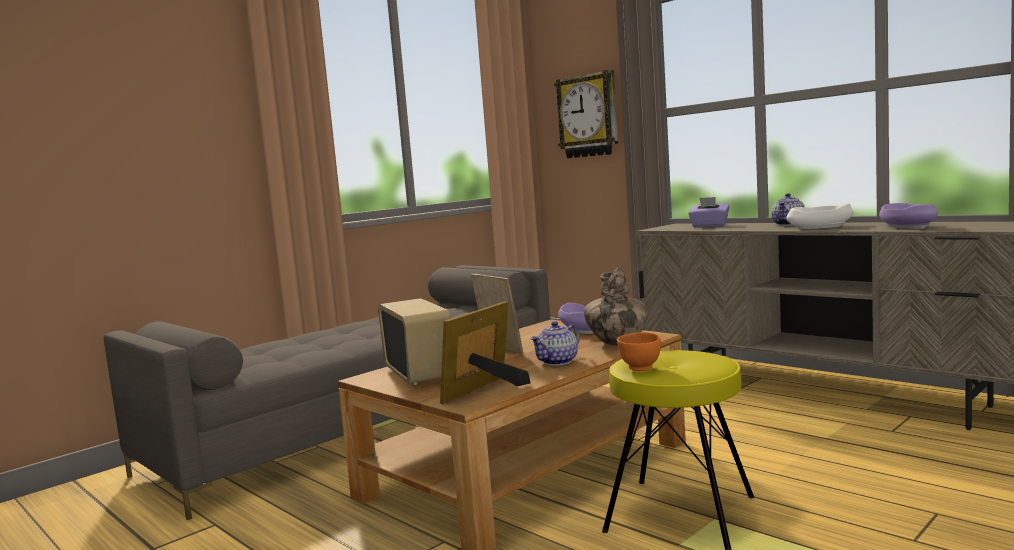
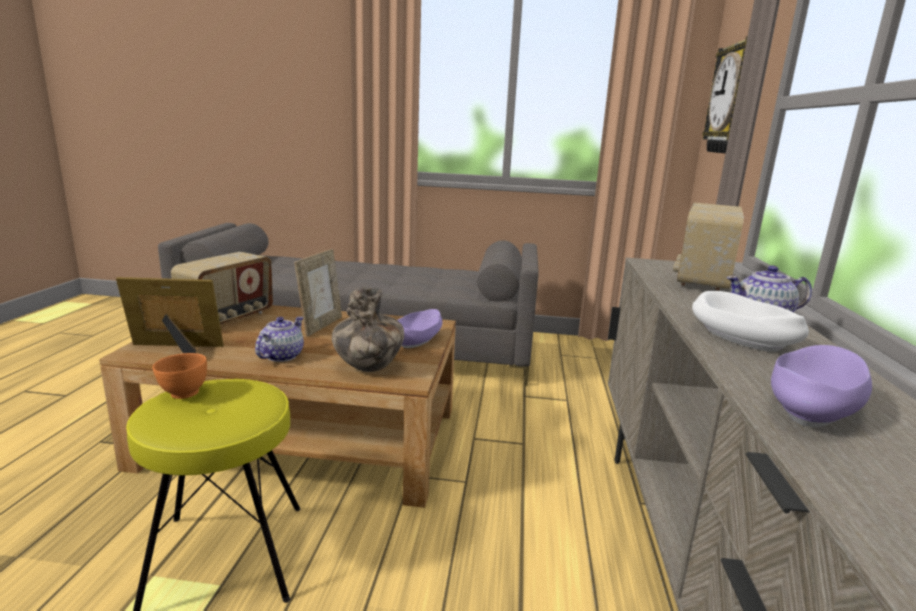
camera: 50 degrees right, 10 degrees up
teapot [531,321,580,366] -> teapot turned 105 degrees clockwise [255,317,304,362]
purple tissue box [688,197,730,227] -> radio [673,203,744,291]

